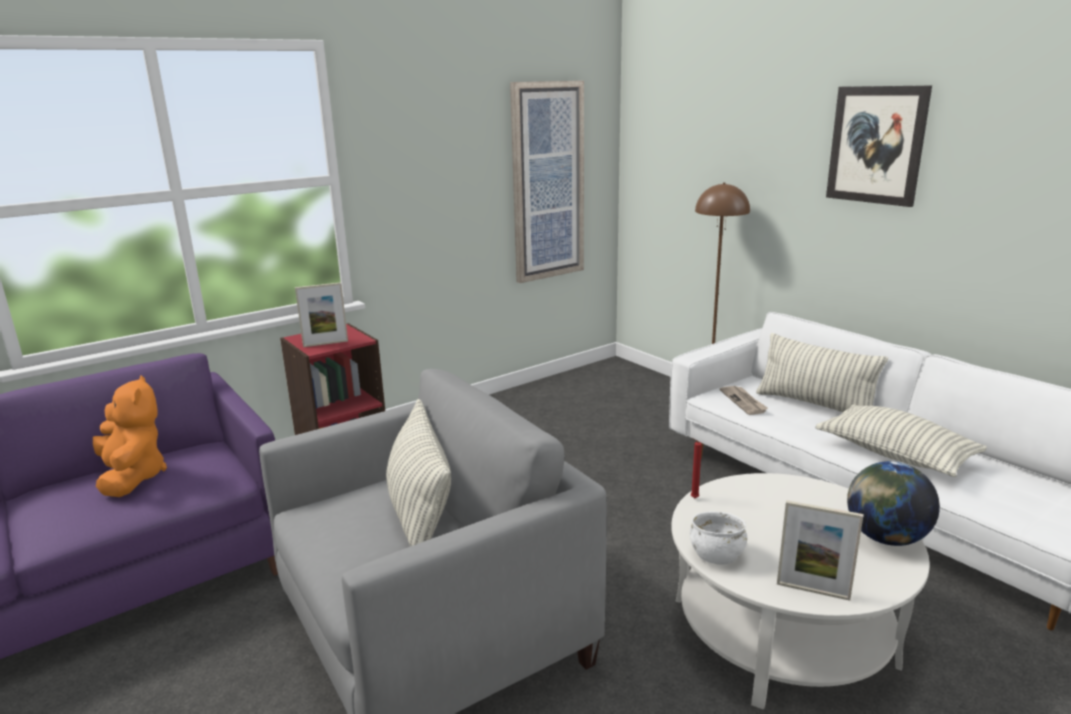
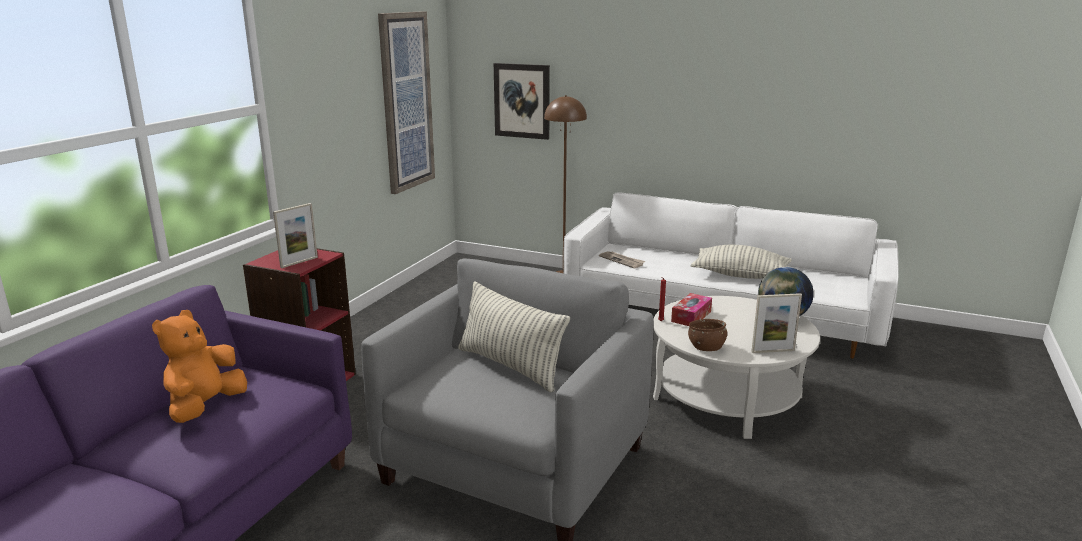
camera: 30 degrees left, 0 degrees up
orange plush toy [93,375,167,497] -> orange plush toy turned 105 degrees counterclockwise [152,310,247,423]
white bowl [690,511,747,565] -> brown bowl [688,319,727,351]
pillow [756,333,888,412] -> none
picture [826,86,932,207] -> picture moved to [494,63,550,140]
none -> tissue box [671,293,712,326]

